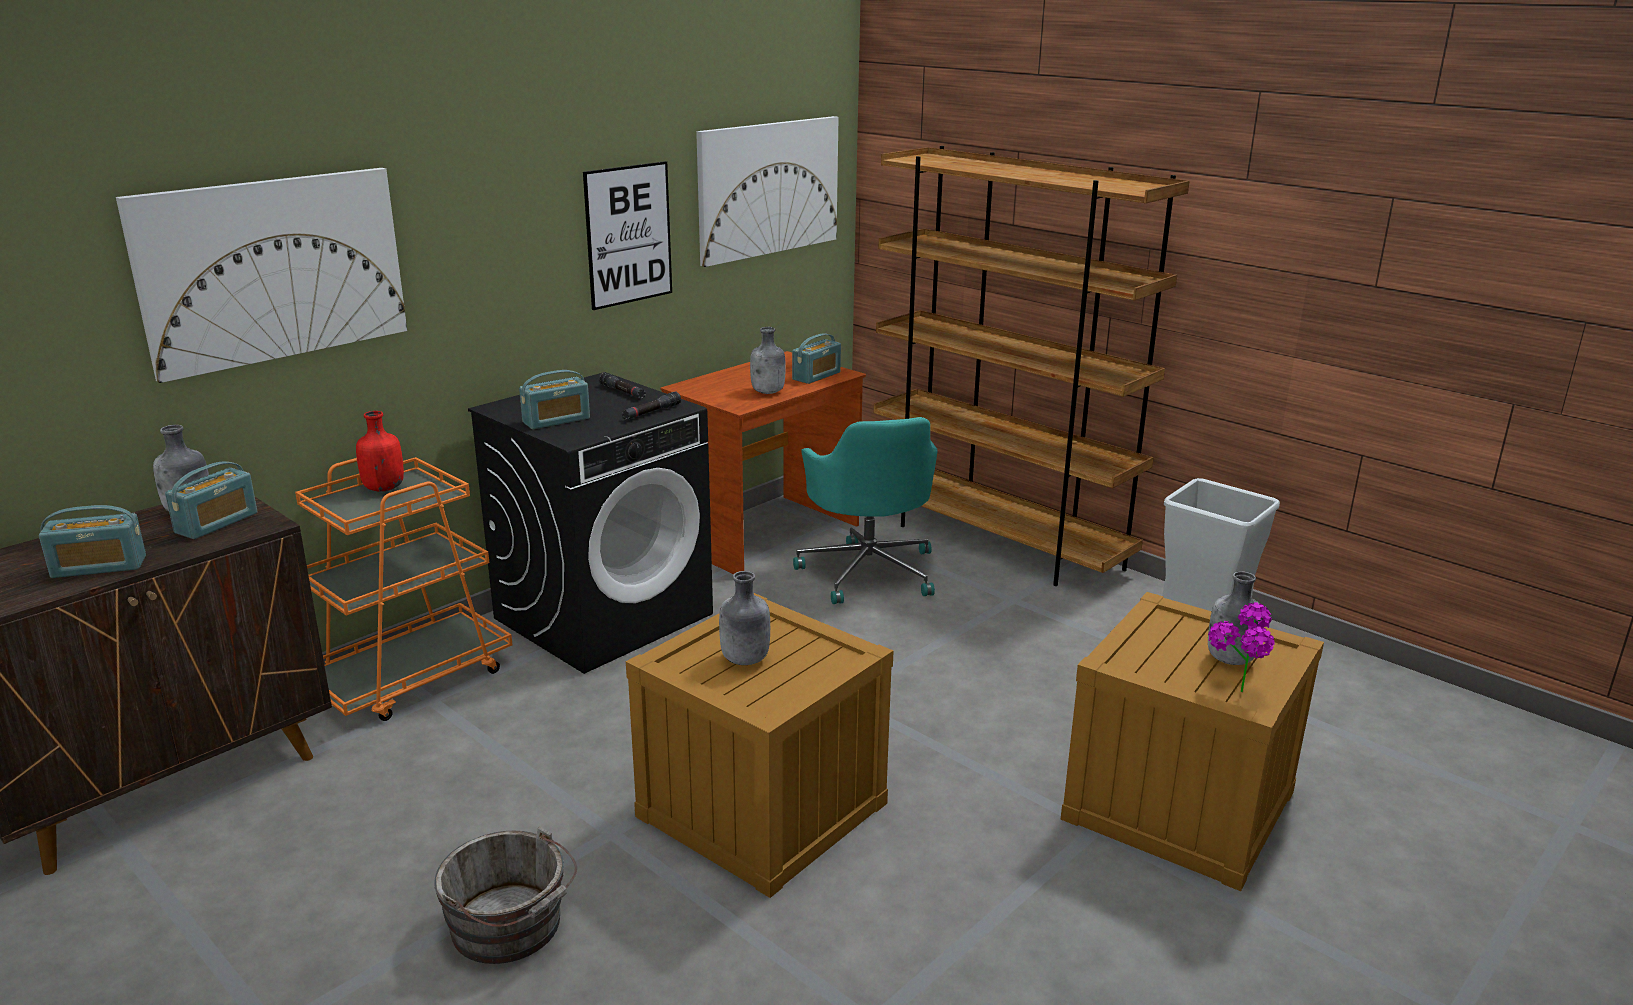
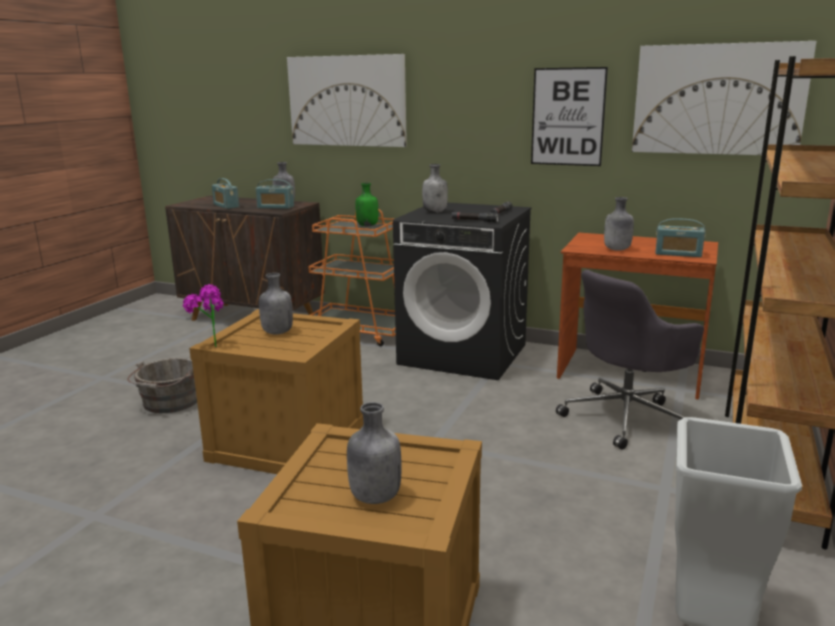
camera: 70 degrees right, 5 degrees down
red bottle [356,411,404,491] -> green bottle [355,183,378,226]
radio [519,370,590,429] -> grey bottle [422,164,448,213]
turquoise office chair [793,417,938,604] -> grey office chair [556,270,704,450]
potted plant [1208,602,1274,692] -> potted plant moved to [183,284,224,347]

